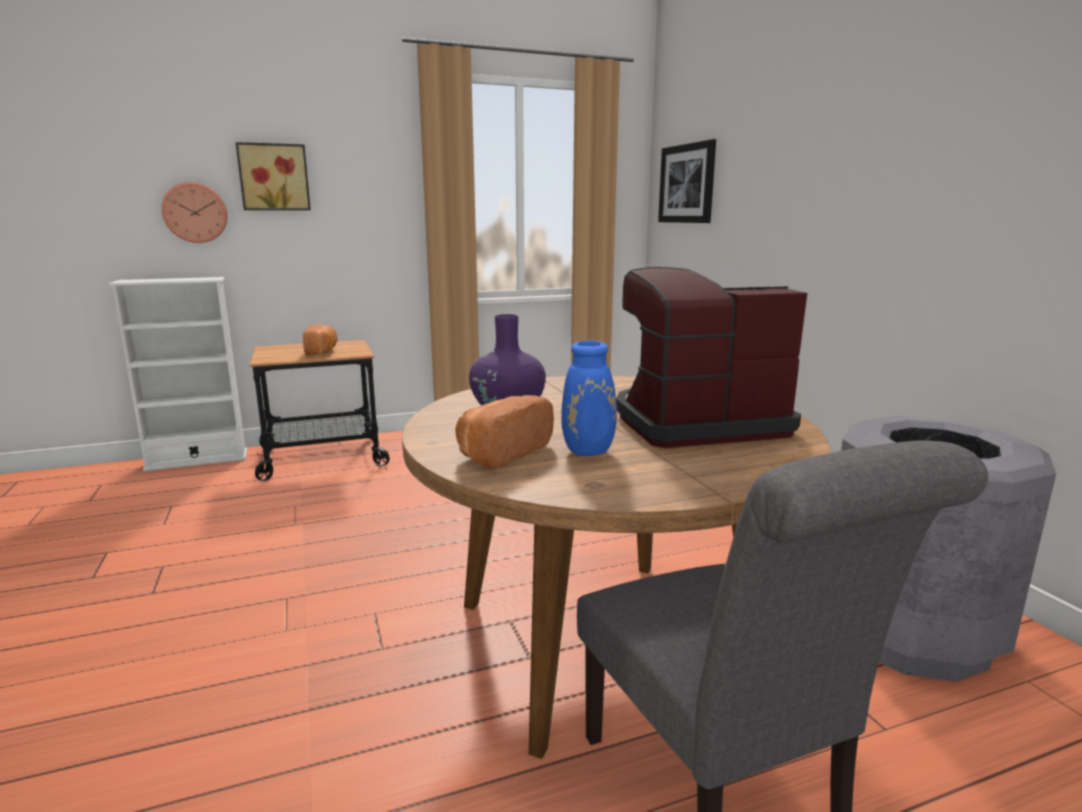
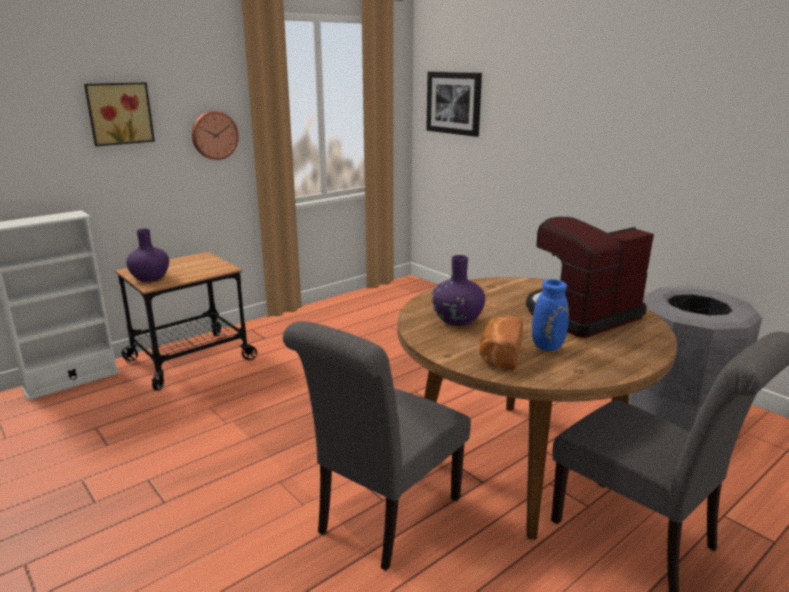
camera: 20 degrees left, 5 degrees up
wall clock [162,182,227,243] -> wall clock moved to [192,111,239,160]
bread [303,325,337,355] -> none
none -> purple vase [126,229,169,282]
none -> grey chair [283,321,471,571]

